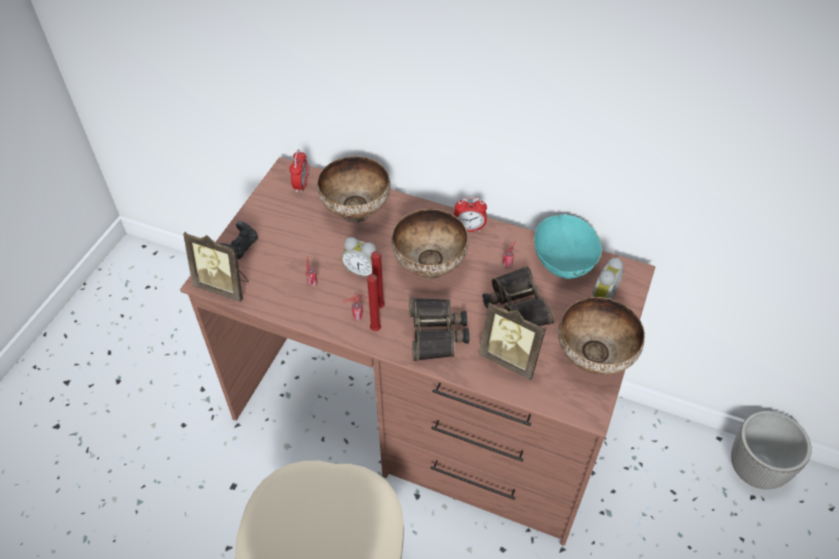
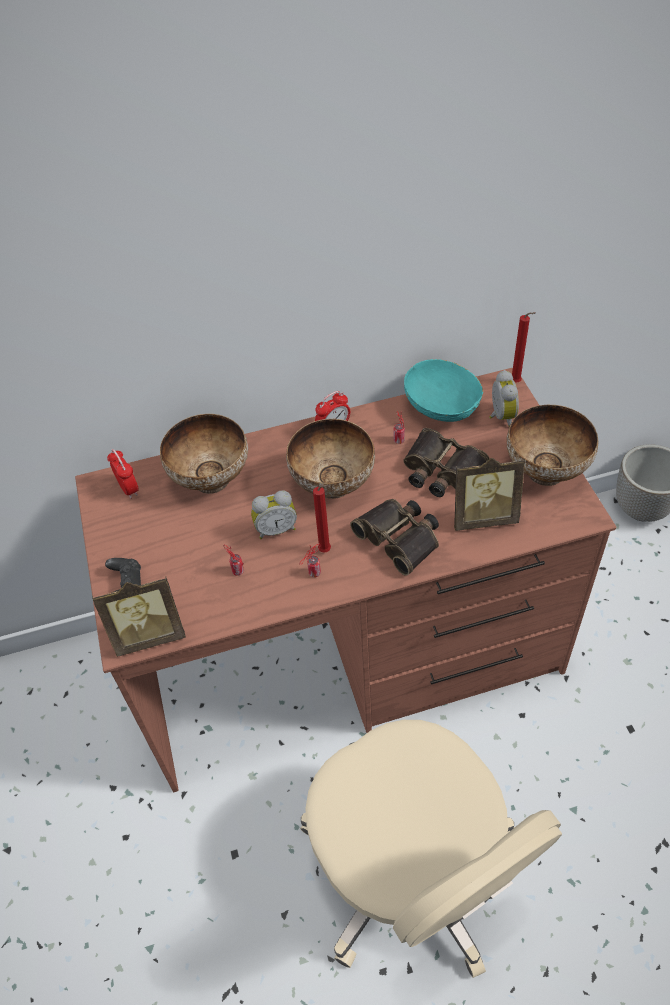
camera: 35 degrees left, 0 degrees up
red candle [367,274,381,331] -> red candle moved to [512,312,536,383]

